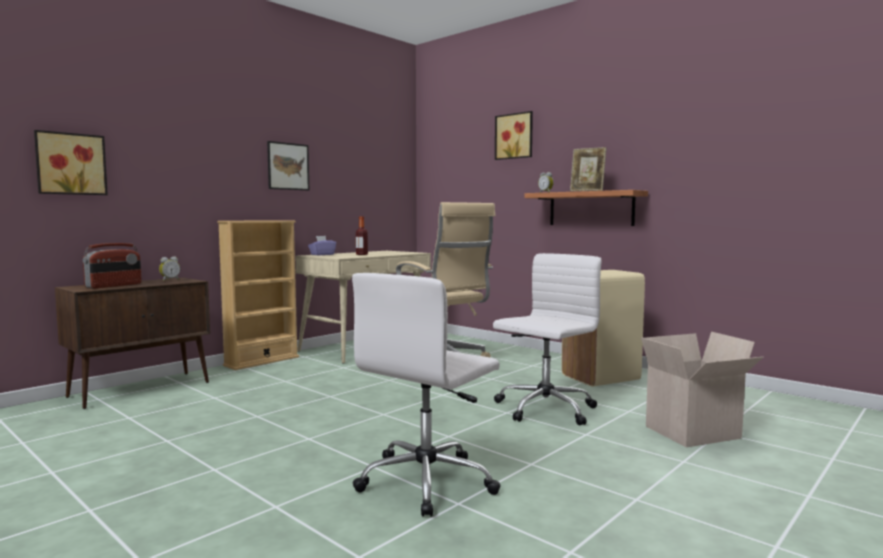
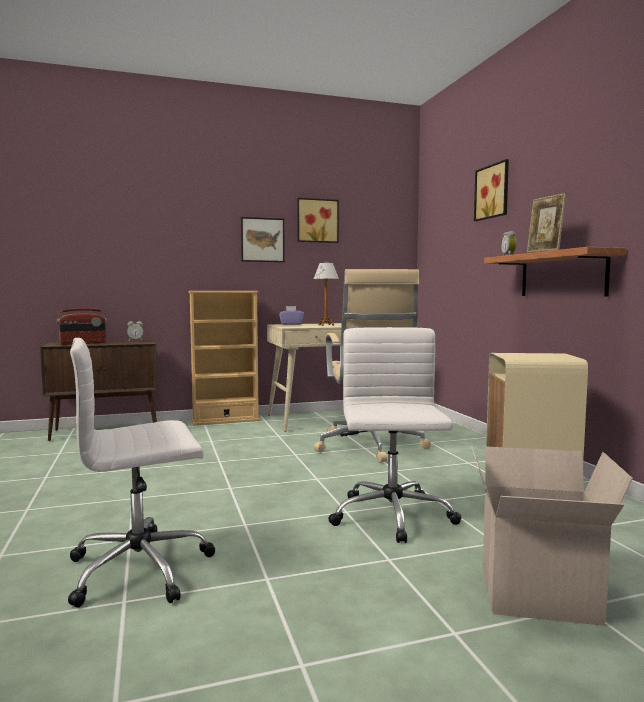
camera: 30 degrees right, 0 degrees up
picture [34,130,108,195] -> picture moved to [297,198,339,243]
bottle [356,216,368,255] -> table lamp [314,261,339,326]
white office chair [493,253,602,425] -> white office chair turned 75 degrees counterclockwise [328,327,461,543]

